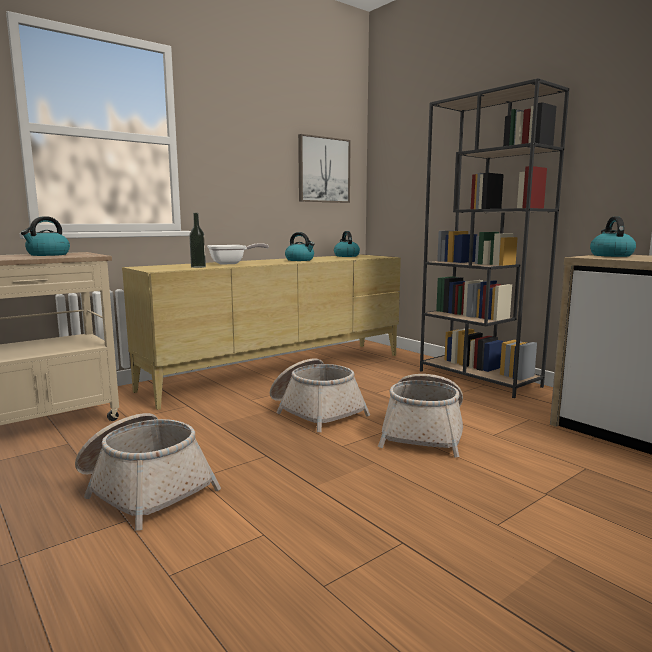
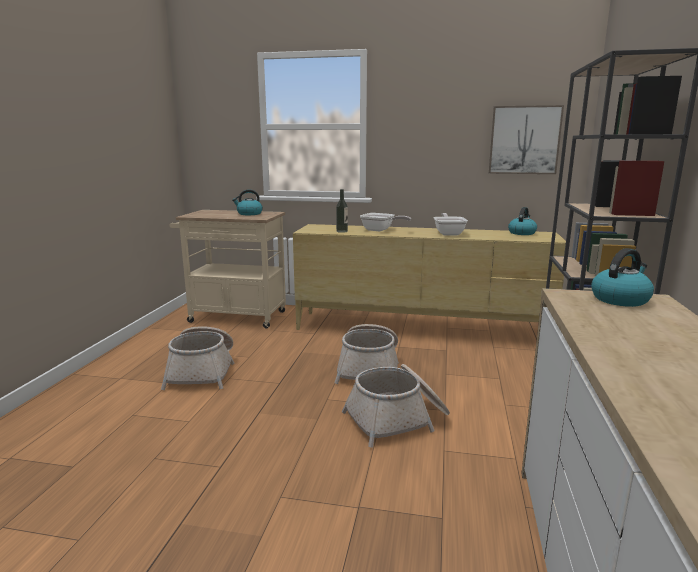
camera: 50 degrees right, 5 degrees up
kettle [285,232,315,261] -> frying pan [434,213,468,236]

